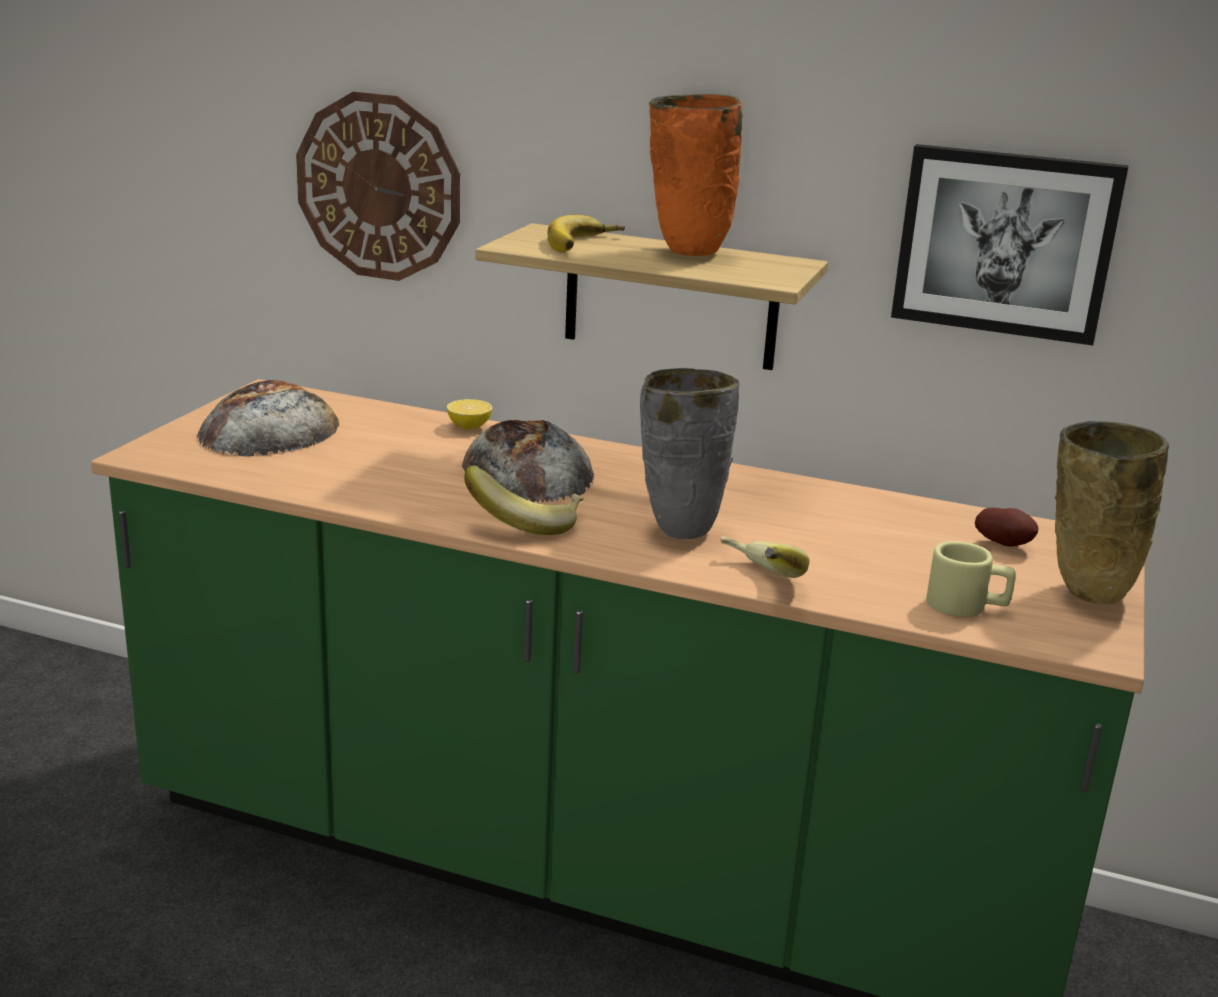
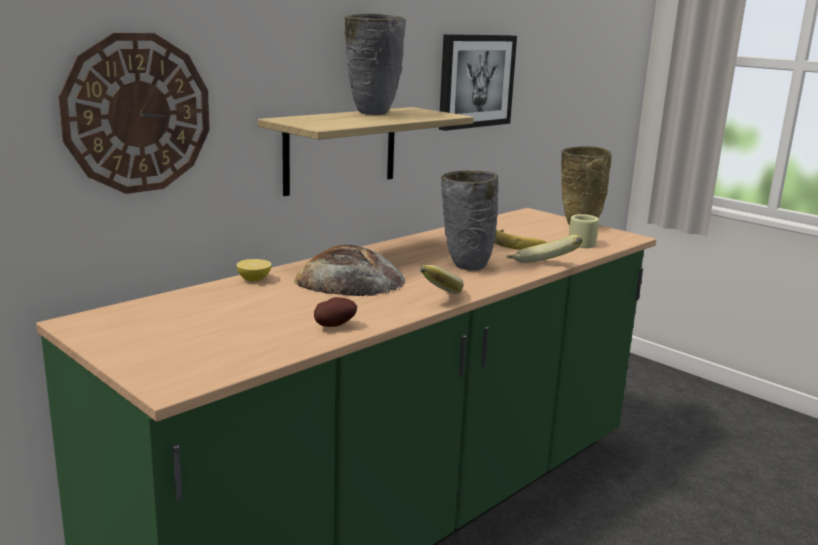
camera: 65 degrees left, 5 degrees down
bread [197,380,340,457] -> none
banana [548,215,625,253] -> banana moved to [494,229,546,250]
orange vase [649,94,742,256] -> grey vase [345,14,406,115]
potato [975,508,1038,547] -> potato moved to [314,297,357,327]

